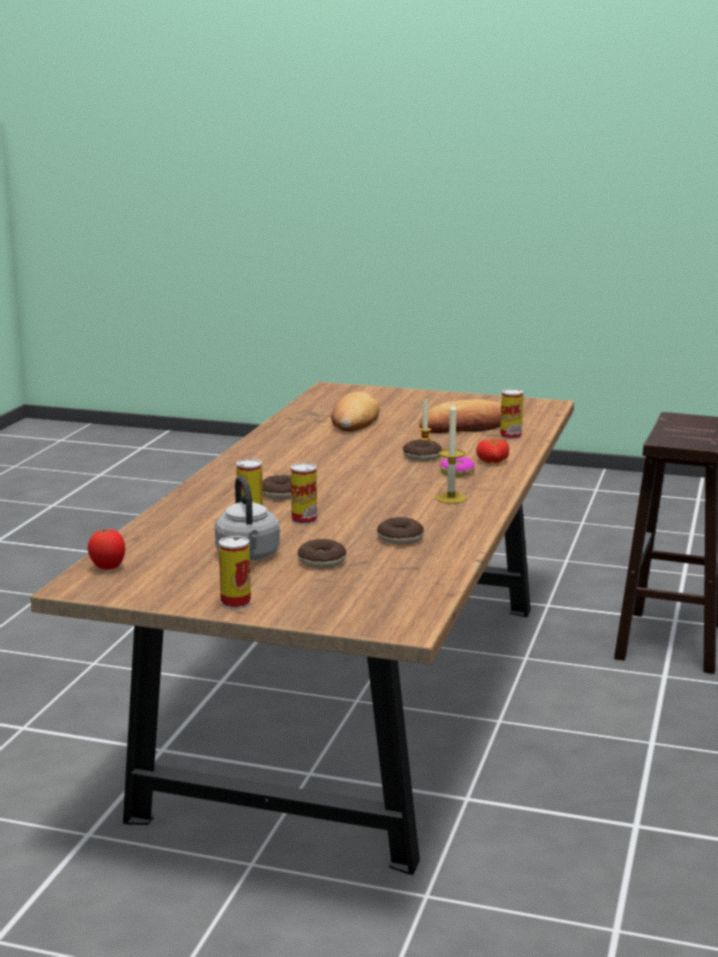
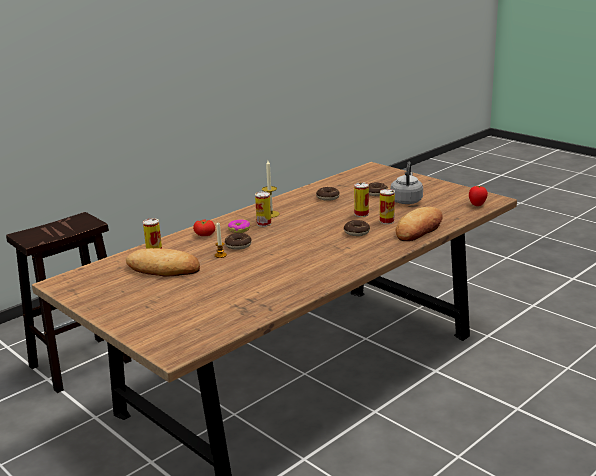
camera: 150 degrees left, 5 degrees up
can [219,536,251,609] -> can moved to [255,191,271,227]
bread [331,392,380,431] -> bread moved to [396,207,443,241]

